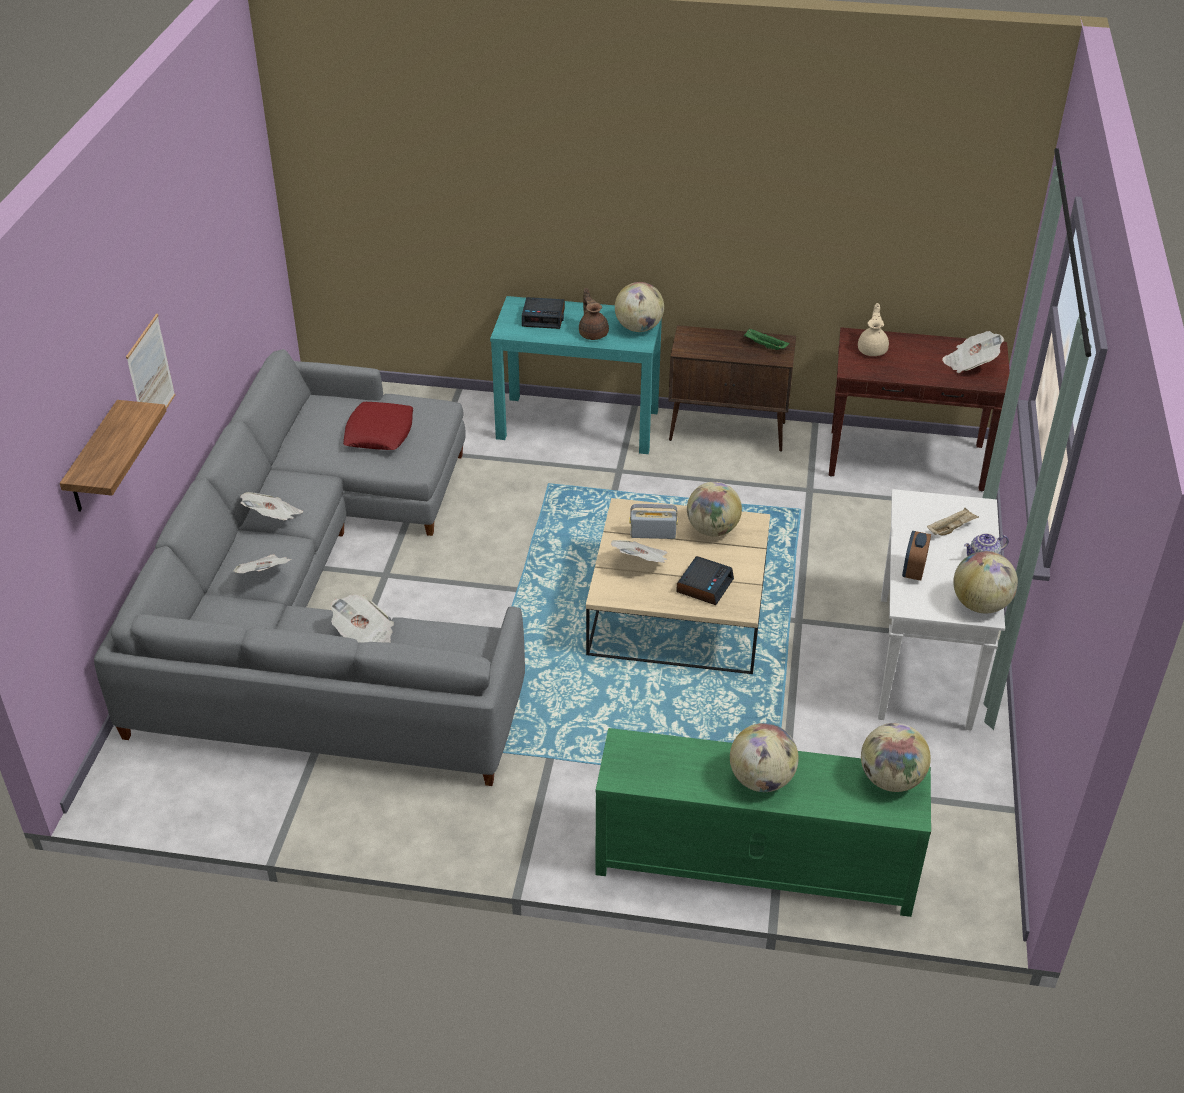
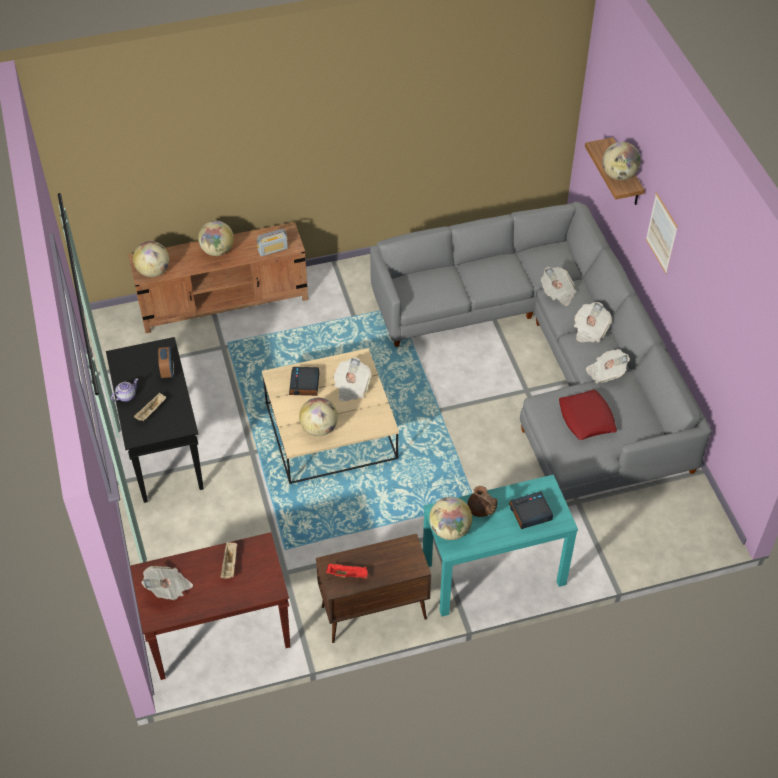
camera: 155 degrees right, 10 degrees up
newspaper [331,595,394,643] -> newspaper moved to [586,349,630,384]
green tv stand [595,728,931,917] -> brown tv stand [128,222,308,333]
radio [630,504,678,539] -> radio moved to [257,229,288,256]
green tray [744,328,790,350] -> red tray [326,564,368,579]
beige teapot [858,303,889,356] -> none
white console table [878,489,1005,731] -> black console table [106,337,204,503]
globe [953,551,1018,613] -> globe moved to [602,142,641,180]
none -> beige tray [220,542,237,579]

